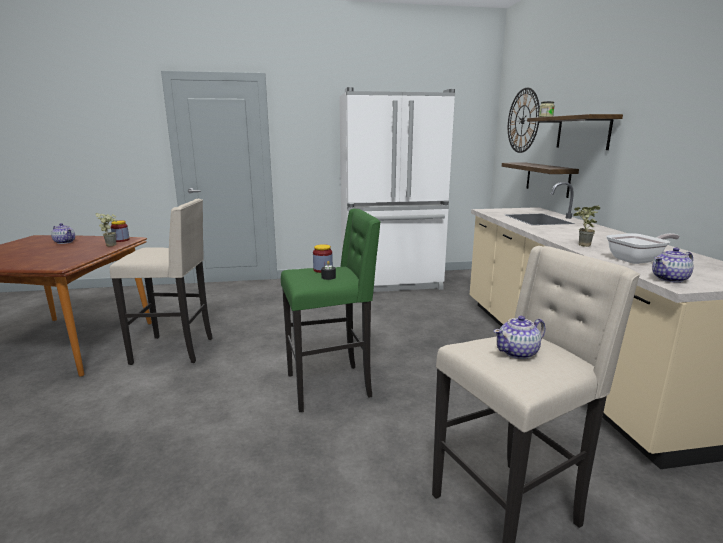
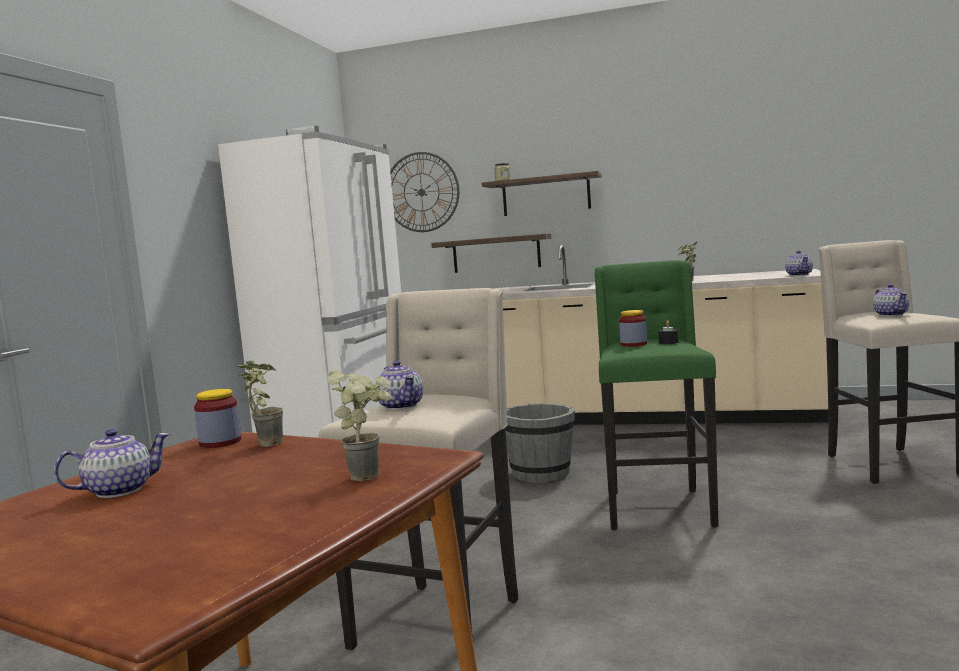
camera: 65 degrees left, 10 degrees down
frying pan [606,233,680,264] -> none
none -> potted plant [327,371,392,481]
none -> teapot [375,361,423,410]
none -> grey bucket [506,403,575,483]

